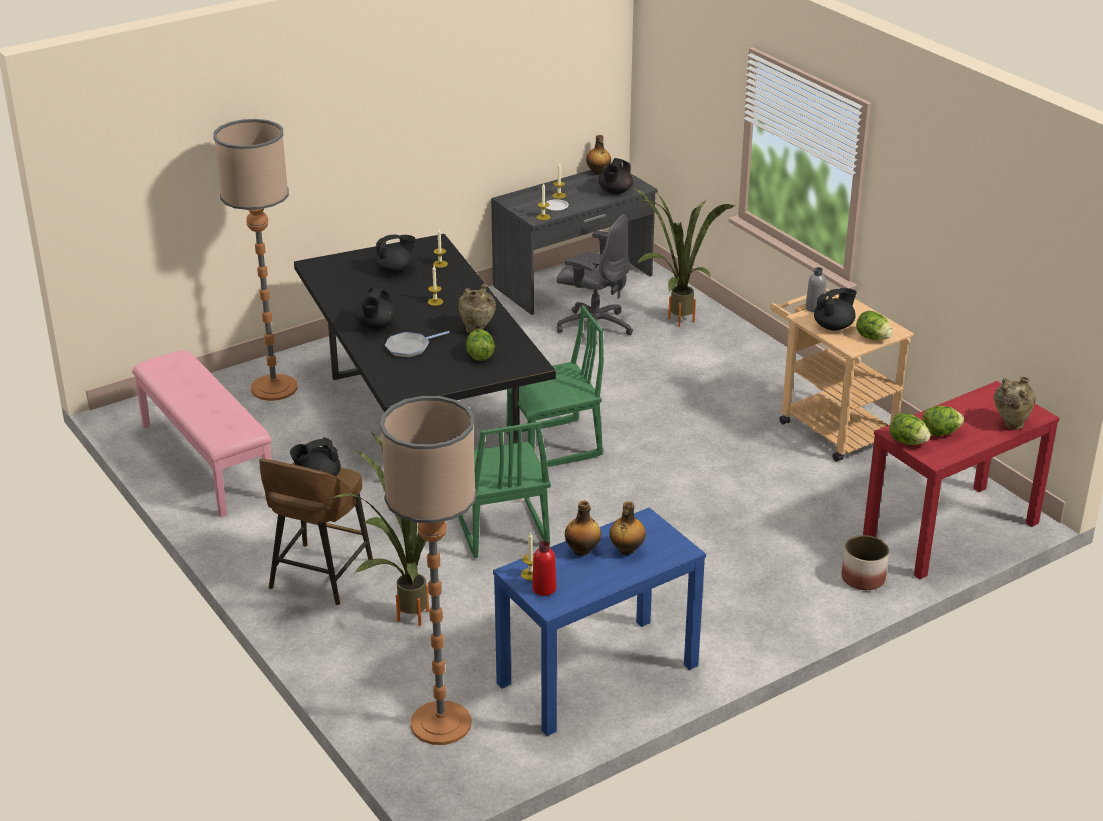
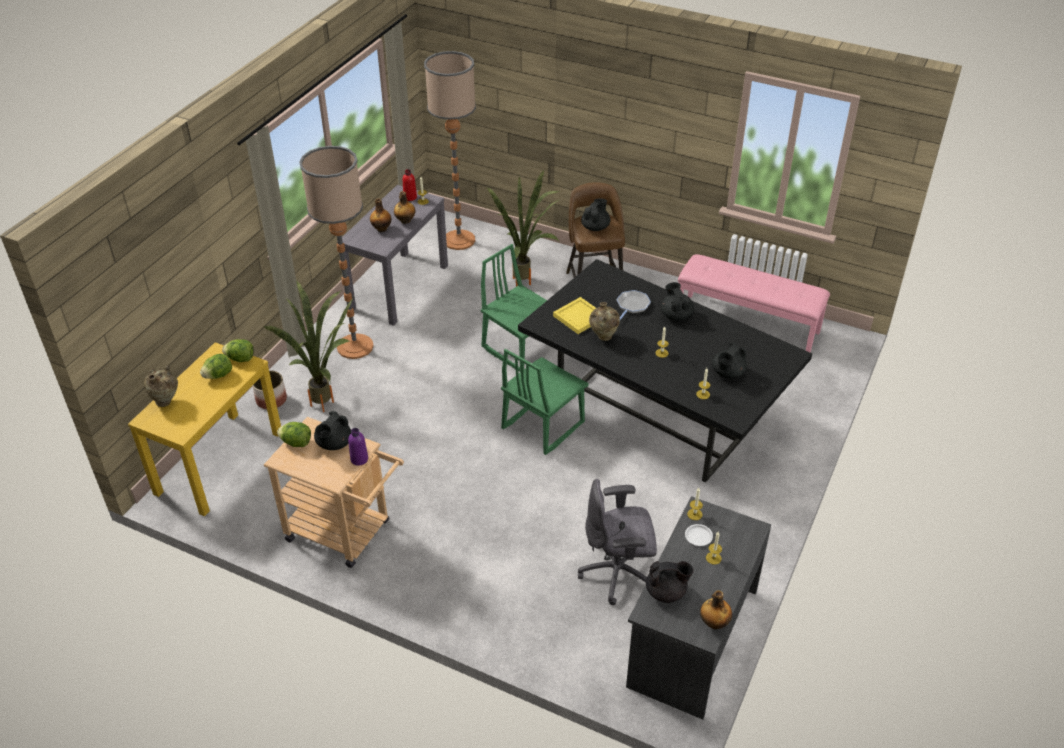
camera: 150 degrees right, 10 degrees up
floor lamp [213,119,297,401] -> floor lamp moved to [299,146,374,359]
lettuce [466,329,495,361] -> yellow tray [553,297,596,334]
blue console table [493,507,706,736] -> grey console table [337,185,448,326]
black teapot [598,158,633,194] -> black teapot turned 90 degrees clockwise [646,561,694,603]
potted plant [632,187,734,327] -> potted plant moved to [264,280,354,412]
grey bottle [805,267,826,312] -> purple bottle [348,428,368,466]
red console table [863,381,1060,579] -> yellow console table [128,342,281,516]

